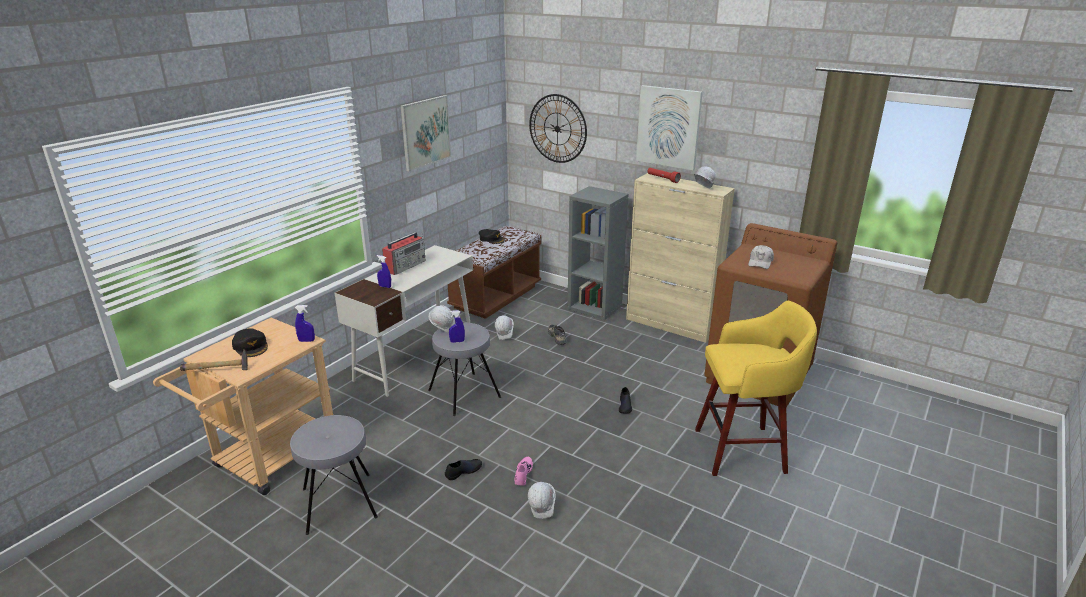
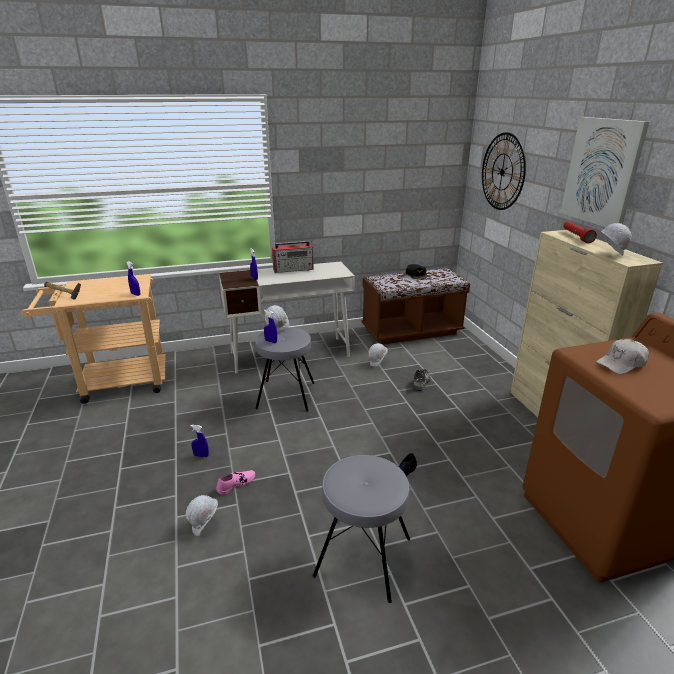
camera: 40 degrees right, 0 degrees up
black cap [232,328,268,357] -> none
grey stool [290,415,378,535] -> grey stool moved to [313,455,410,603]
picture [401,95,451,171] -> none
black shoe [445,459,482,480] -> blue spray bottle [190,425,209,457]
grey bookcase [567,186,628,320] -> none
yellow stool [695,301,817,476] -> none

